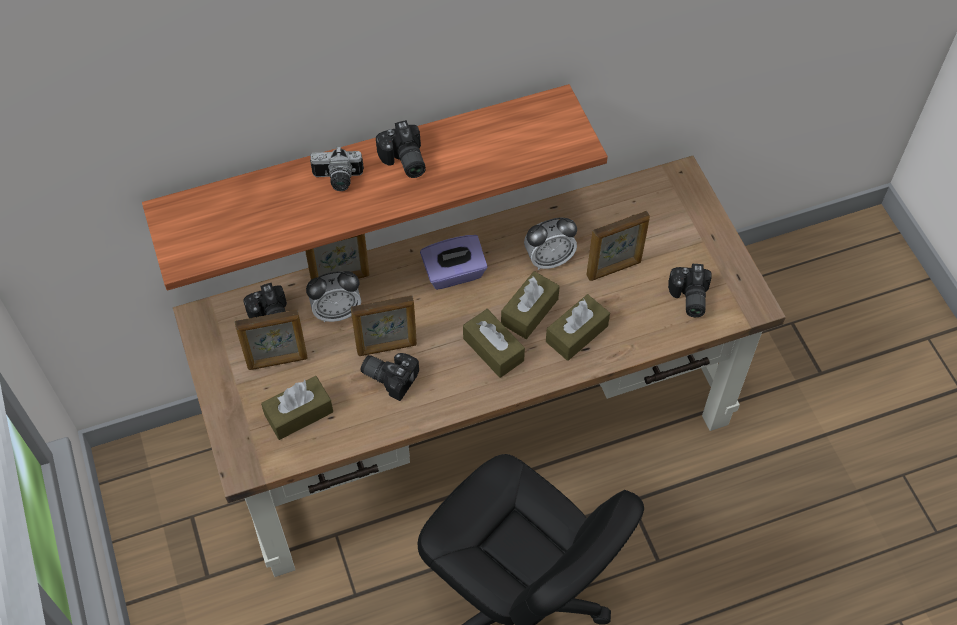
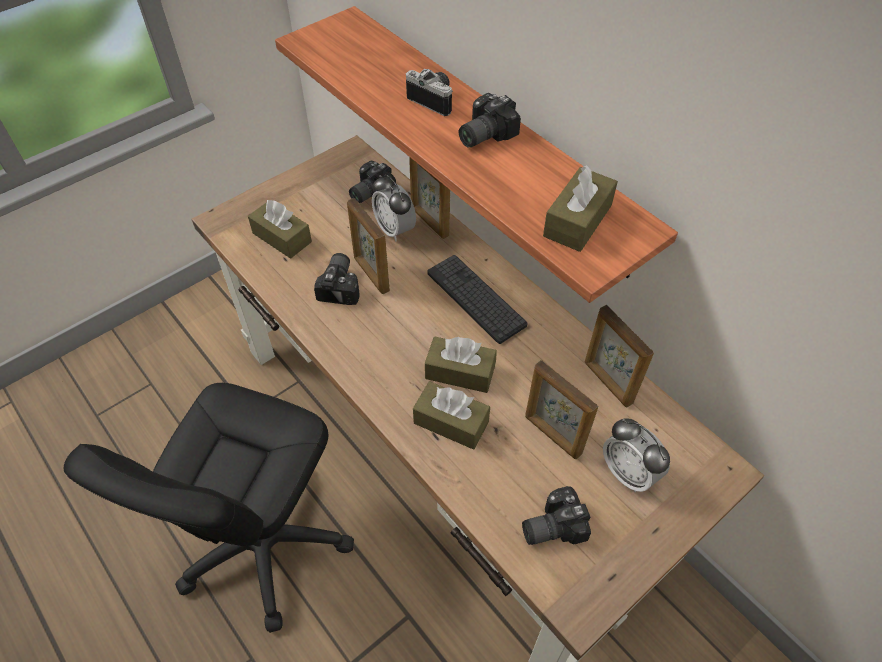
camera: 70 degrees right, 5 degrees down
picture frame [235,310,308,370] -> picture frame moved to [585,305,654,407]
camera [310,146,364,191] -> camera turned 150 degrees clockwise [406,69,453,116]
purple tissue box [420,235,488,290] -> keyboard [427,255,528,344]
brown tissue box [463,309,525,378] -> brown tissue box moved to [543,165,618,252]
alarm clock [524,217,577,270] -> alarm clock moved to [603,418,670,492]

